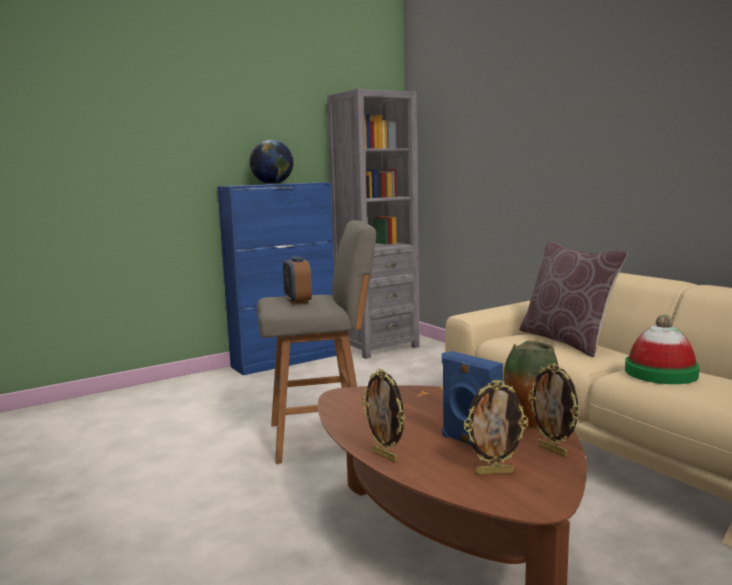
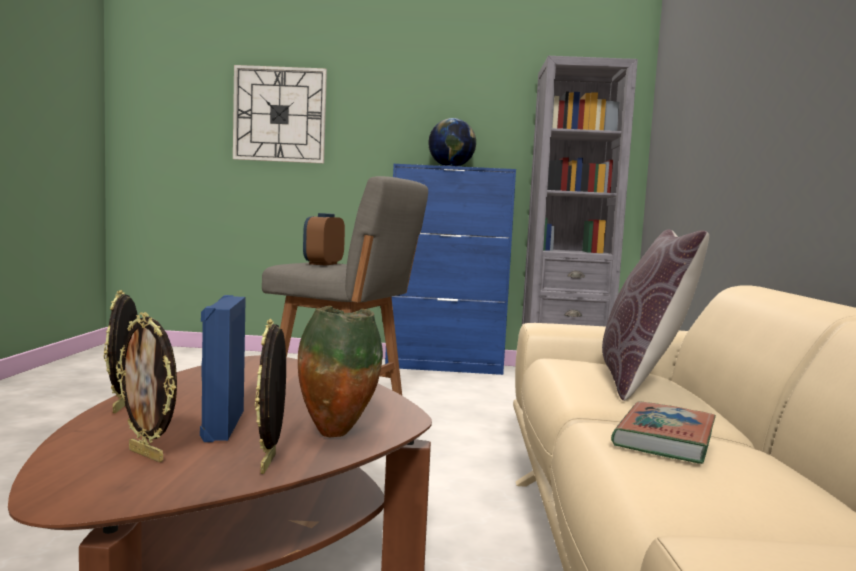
camera: 35 degrees right, 5 degrees down
hat [625,315,700,384] -> book [611,401,716,464]
none -> wall clock [233,65,327,164]

